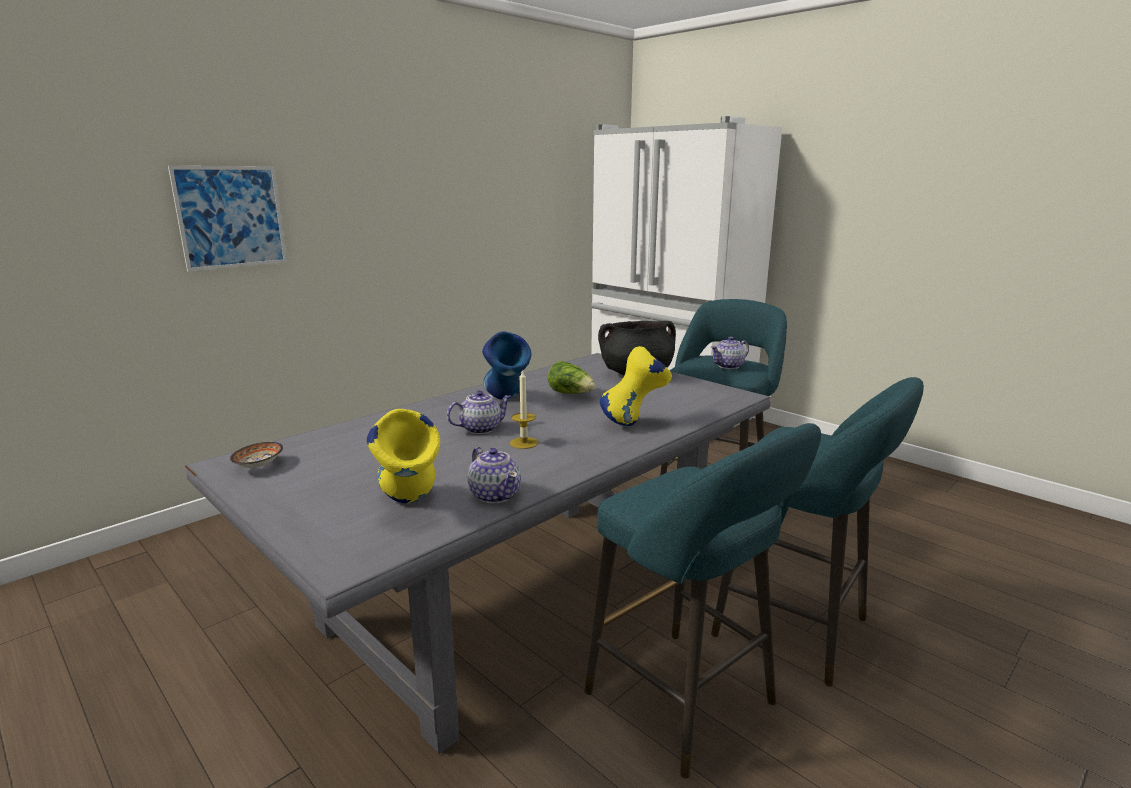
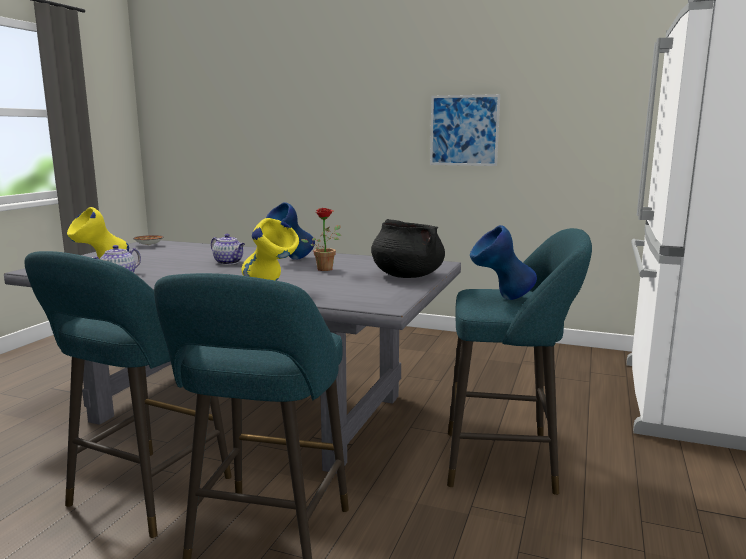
camera: 65 degrees right, 5 degrees down
picture [168,166,287,272] -> picture moved to [430,94,500,166]
candle [510,369,538,449] -> none
lettuce [548,361,596,394] -> potted plant [301,208,341,271]
teapot [711,336,749,369] -> blue vase [470,225,537,300]

